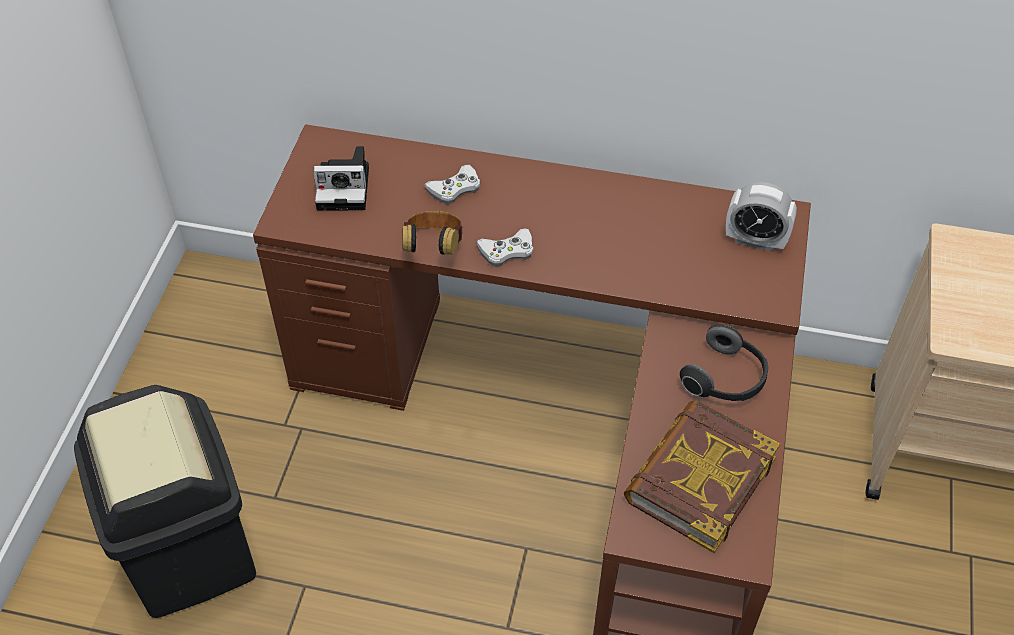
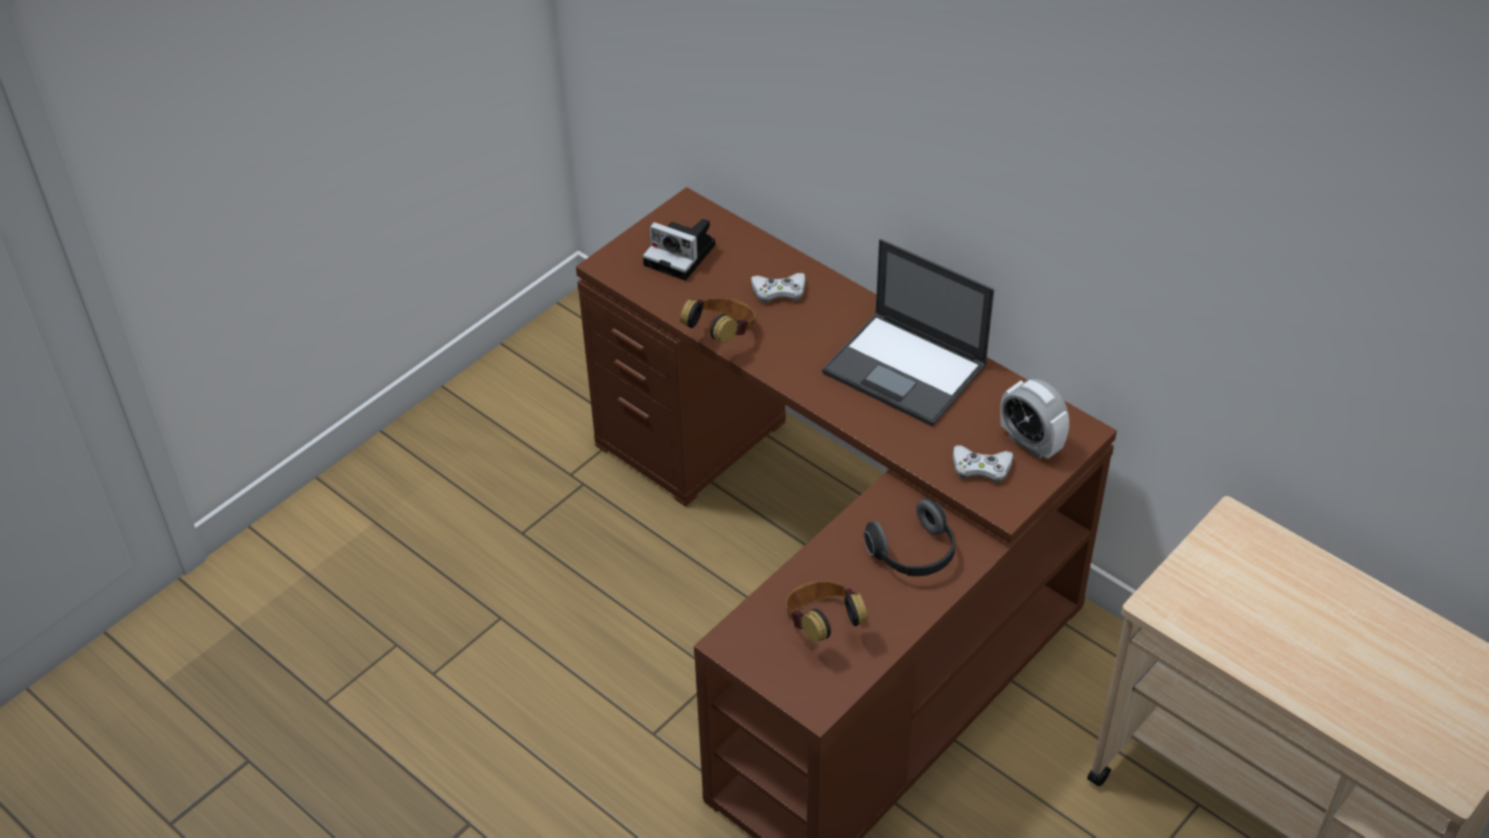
camera: 30 degrees right, 5 degrees down
black trash can [74,385,256,618] -> none
white game controller [477,228,534,267] -> white game controller moved to [953,445,1013,483]
book [624,400,780,553] -> headphones [786,581,868,642]
none -> laptop [822,239,994,426]

